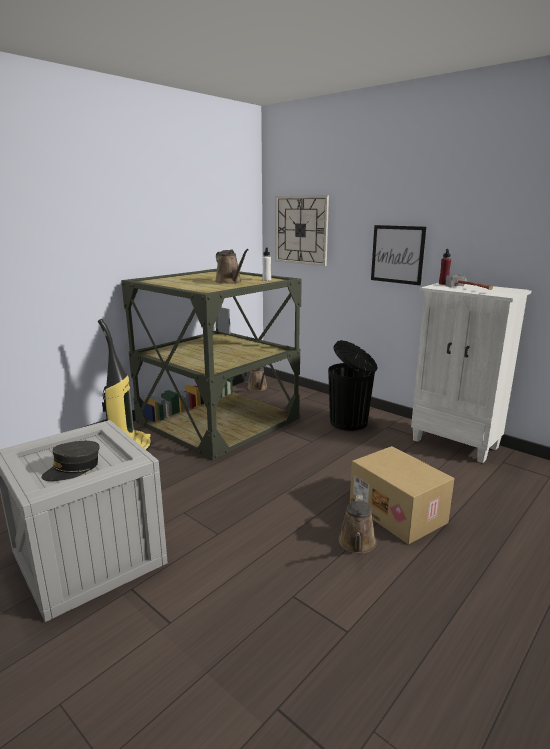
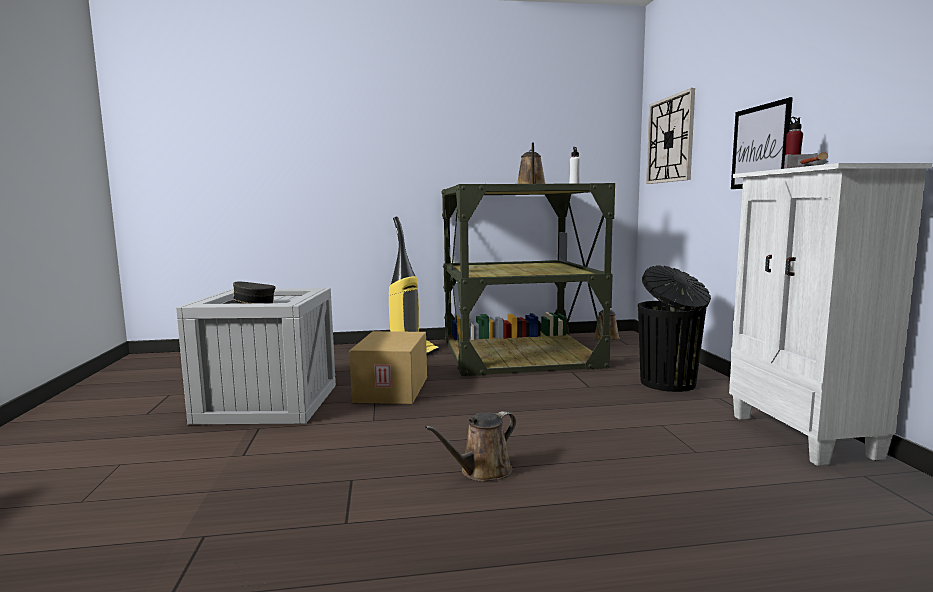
camera: 40 degrees right, 10 degrees down
cardboard box [350,446,454,545] -> cardboard box moved to [349,331,427,404]

